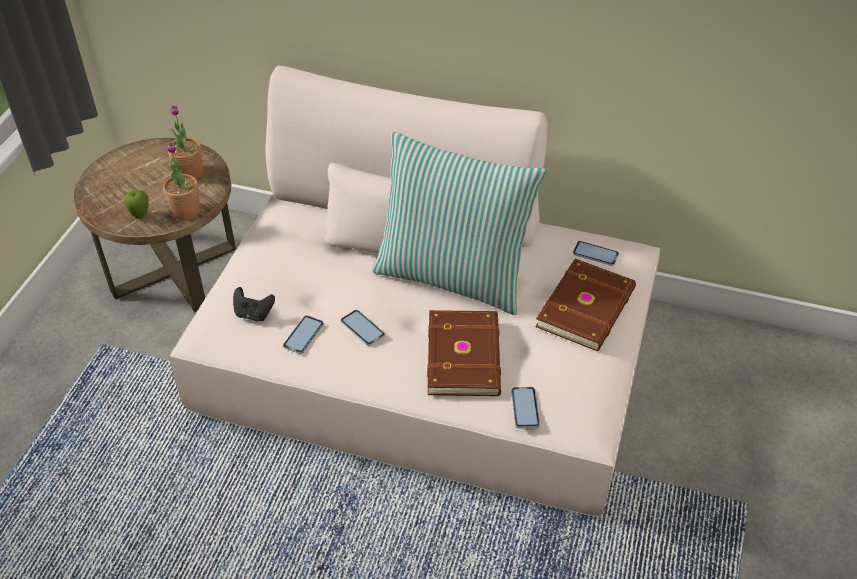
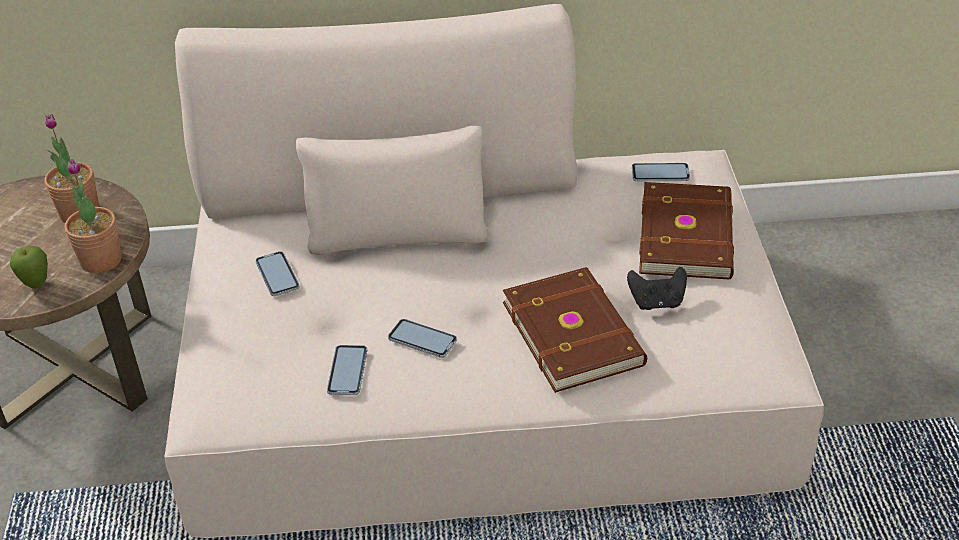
camera: 20 degrees left, 5 degrees down
black game controller [233,287,275,322] -> black game controller moved to [627,267,687,310]
pillow [372,132,546,315] -> none
phone [511,387,540,428] -> phone moved to [255,251,300,296]

